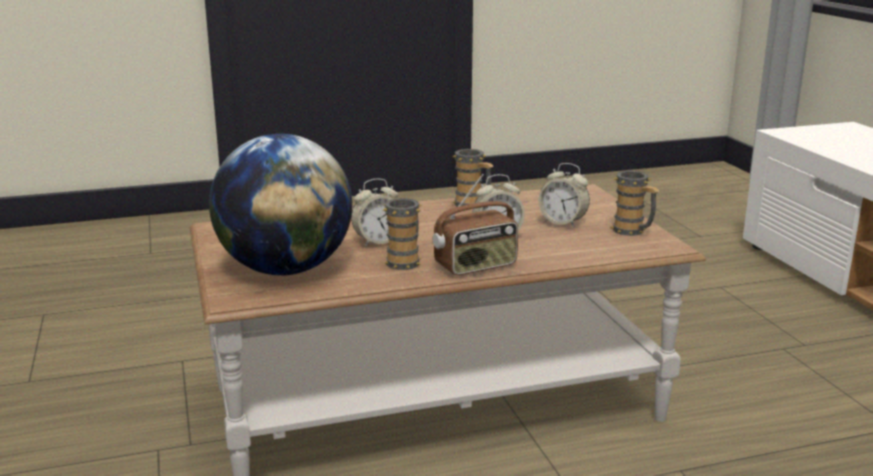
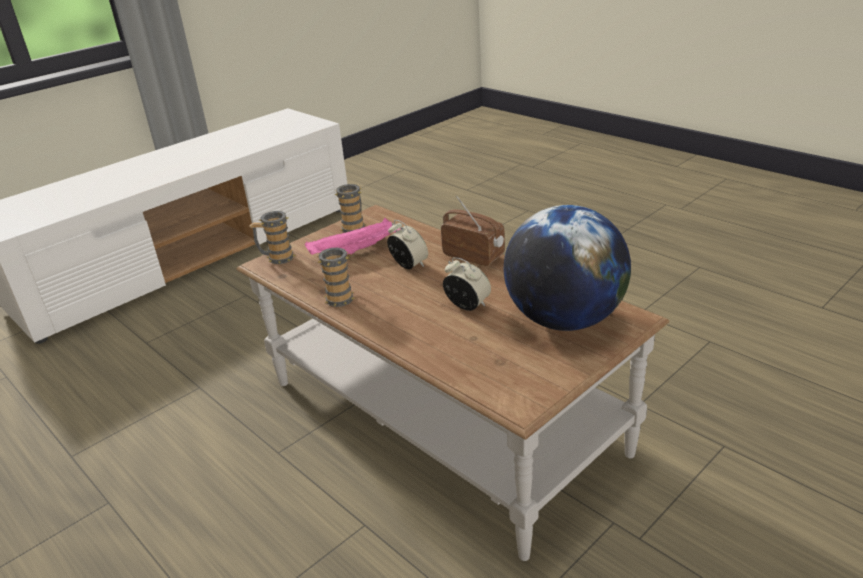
camera: 115 degrees left, 10 degrees up
mug [383,198,422,270] -> mug moved to [249,211,295,264]
alarm clock [539,163,590,228] -> pink tray [305,218,400,258]

